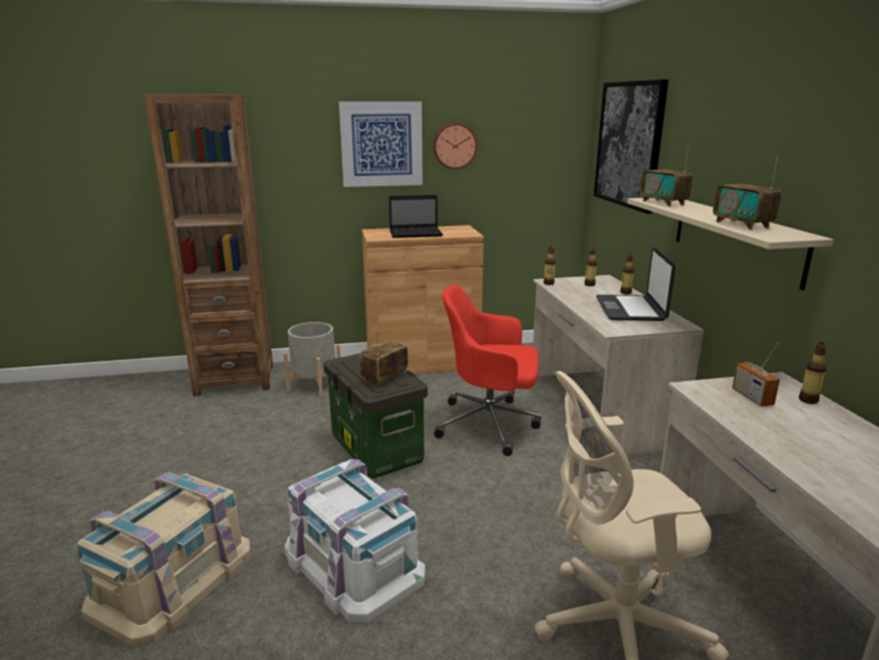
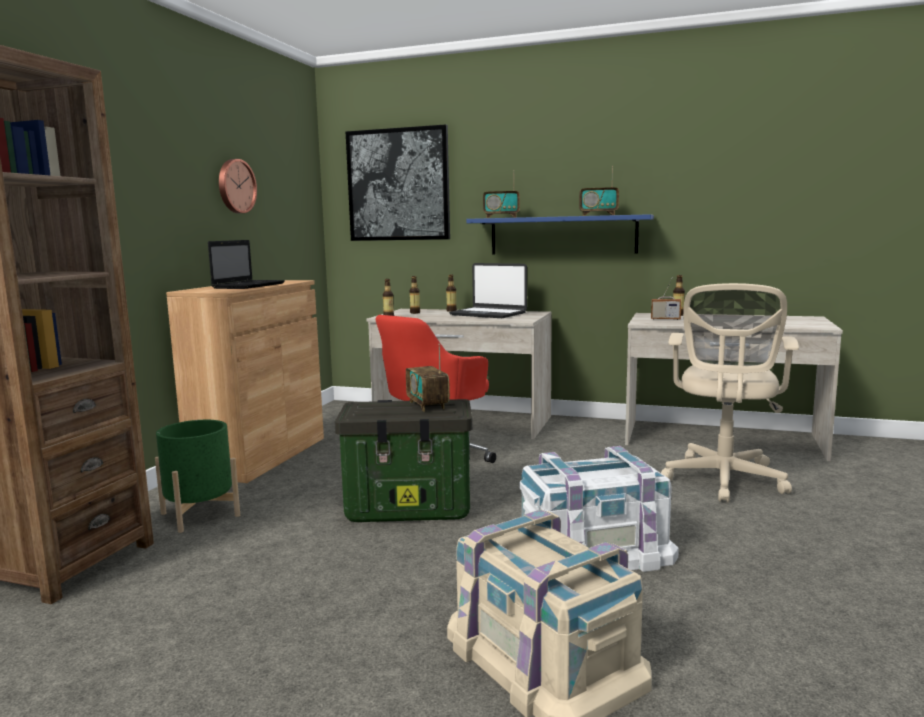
camera: 60 degrees left, 10 degrees down
grey planter [283,322,341,397] -> green planter [155,420,240,533]
picture [339,101,423,187] -> none
beige shelf [627,198,834,290] -> blue shelf [466,214,654,254]

